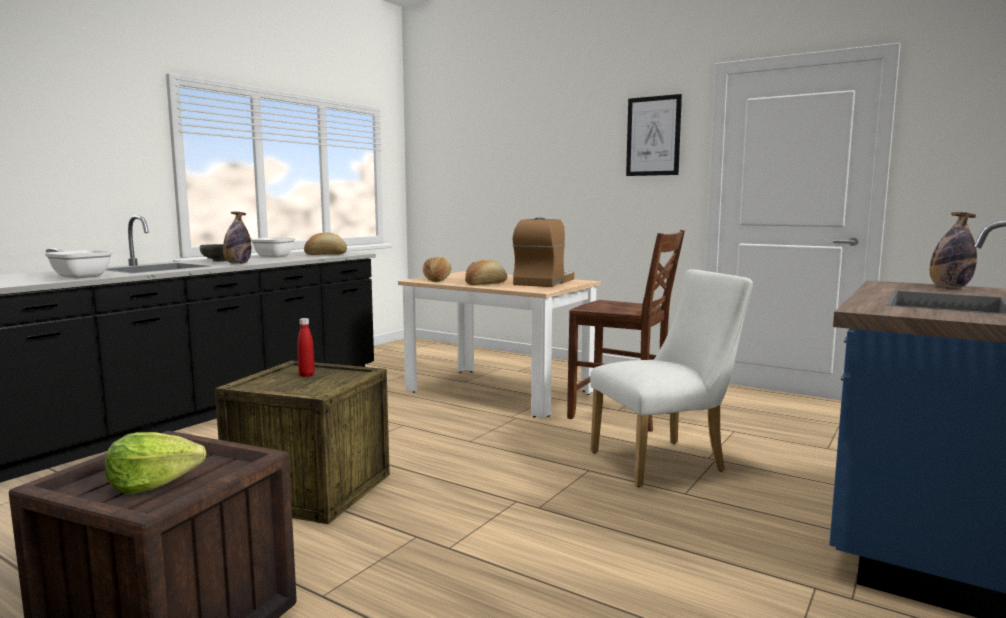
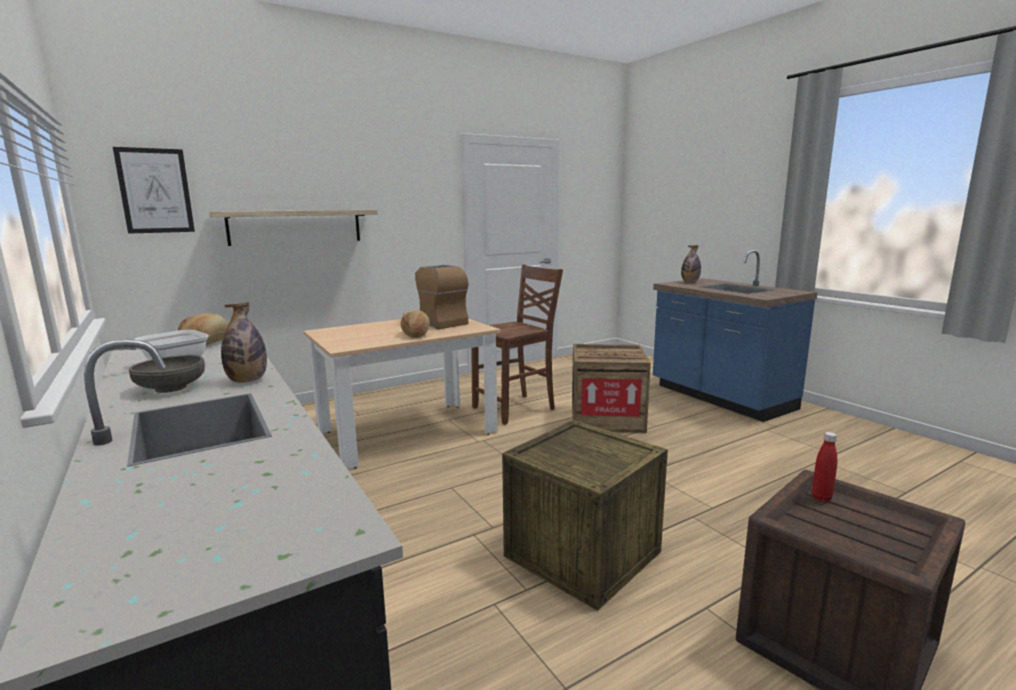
camera: 65 degrees left, 5 degrees up
frying pan [44,248,113,278] -> none
lettuce [105,432,206,494] -> none
red bottle [297,318,315,377] -> red bottle moved to [812,432,837,502]
bread [423,257,451,282] -> none
white chair [590,269,753,487] -> crate [572,344,651,433]
picture [626,94,682,176] -> picture moved to [113,147,195,234]
none -> shelf [209,210,378,246]

